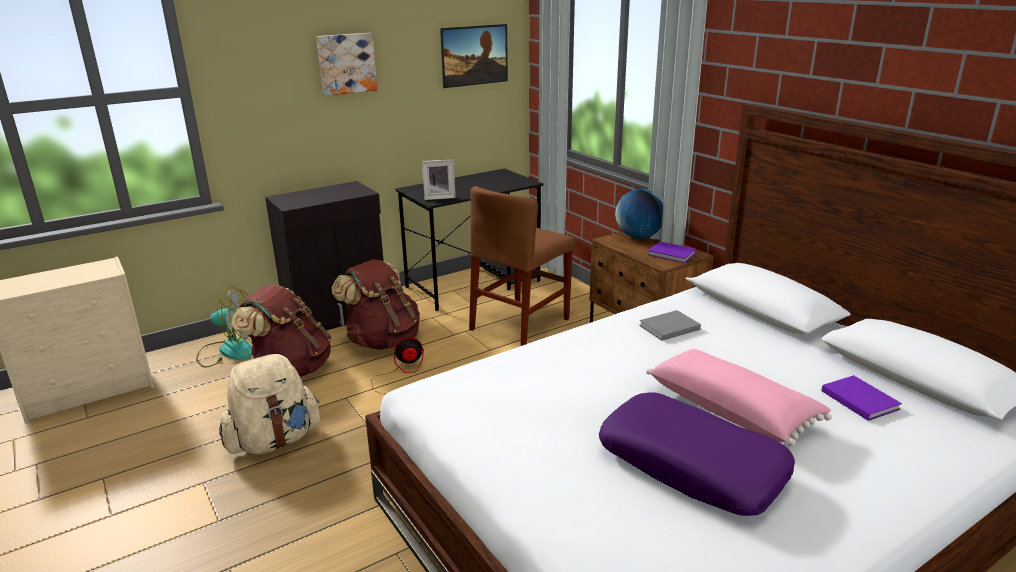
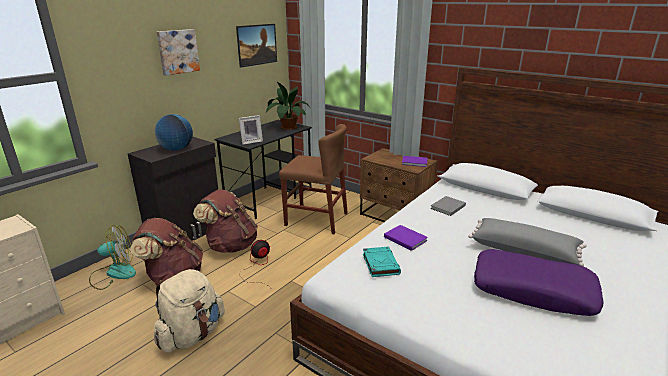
camera: 20 degrees left, 0 degrees up
brown chair [469,186,576,346] -> brown chair turned 90 degrees counterclockwise [279,124,348,234]
globe [615,189,663,238] -> globe moved to [155,114,193,151]
pink pillow [646,349,832,446] -> grey pillow [468,218,587,266]
purple book [822,375,902,421] -> purple book moved to [384,225,428,251]
none -> potted plant [266,82,311,130]
none -> turquoise book [363,247,401,277]

